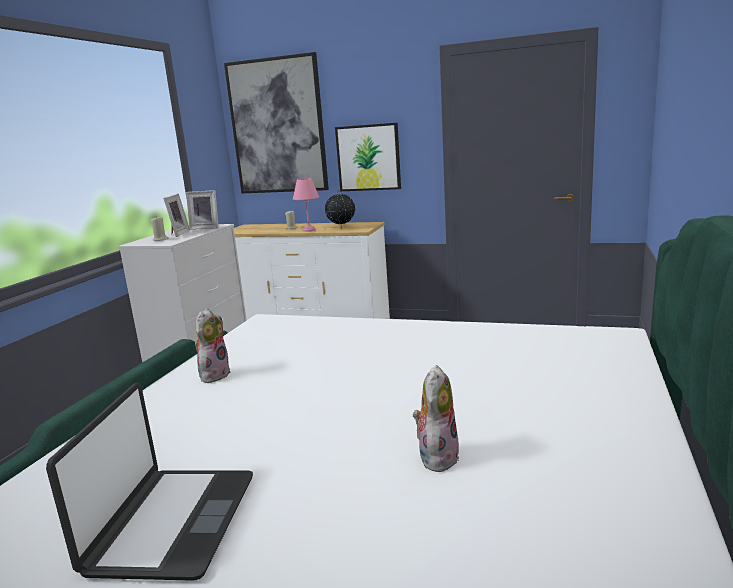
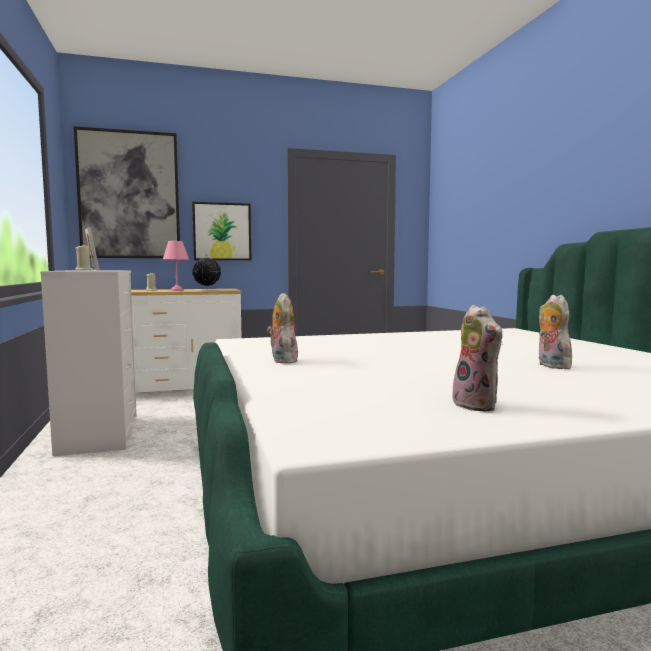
camera: 35 degrees left, 10 degrees down
laptop [46,383,253,581] -> plush toy [452,305,503,412]
picture frame [186,190,219,230] -> none

